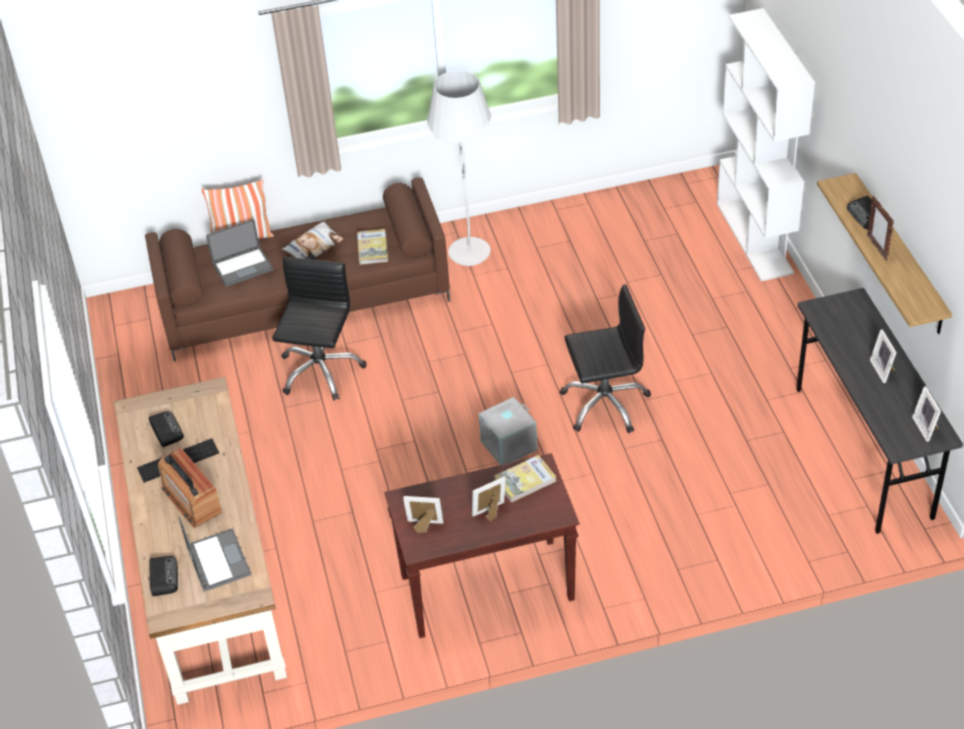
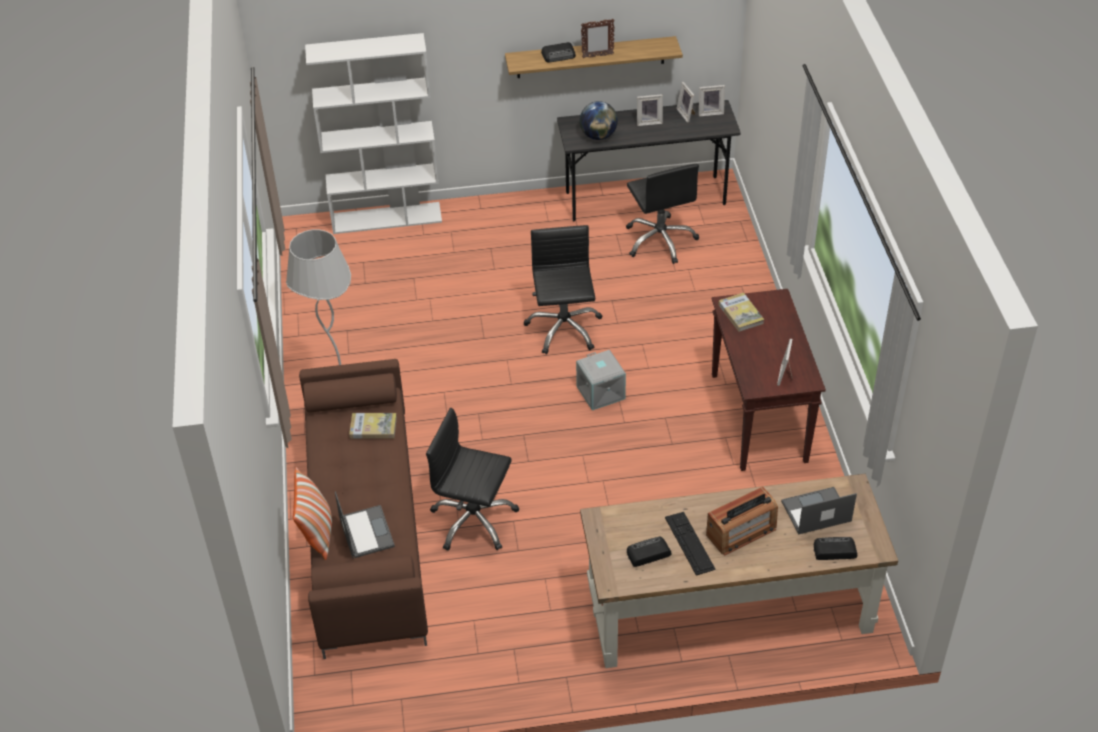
camera: 85 degrees left, 0 degrees up
pillow [282,221,344,259] -> none
picture frame [472,477,506,521] -> picture frame moved to [676,82,695,123]
none -> globe [580,101,618,140]
none -> black office chair [626,164,699,264]

